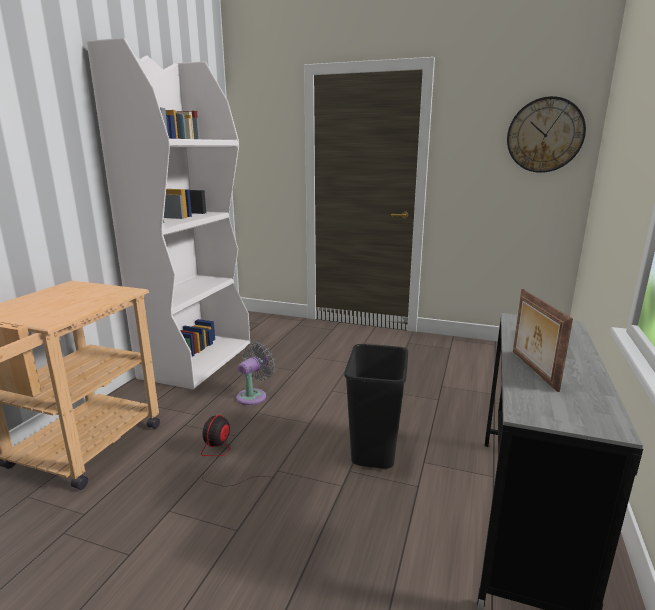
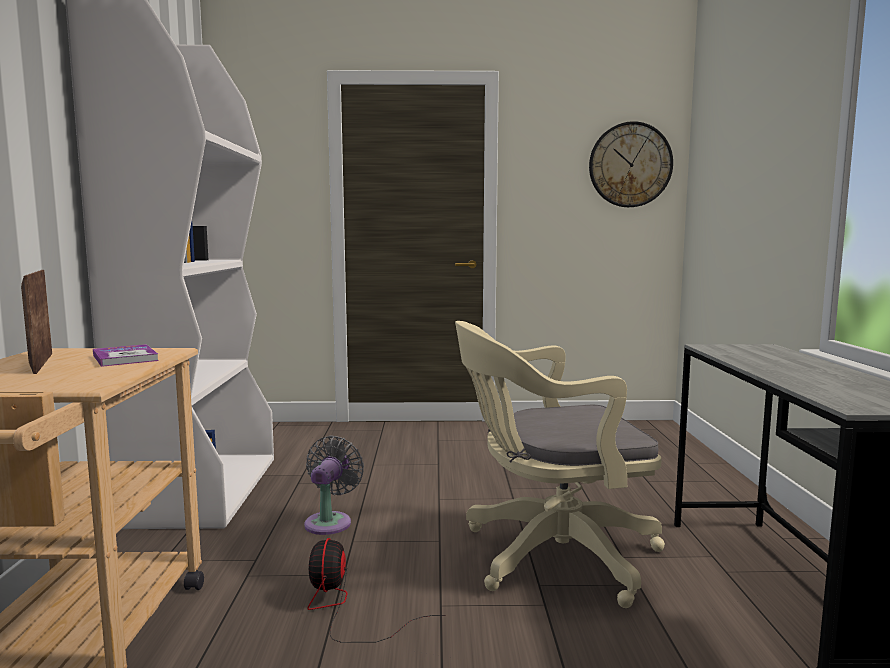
camera: 20 degrees left, 10 degrees down
black trash can [344,344,408,469] -> beige office chair [455,321,665,608]
picture frame [513,289,573,392] -> picture frame moved to [21,270,52,374]
none -> book [93,344,159,367]

